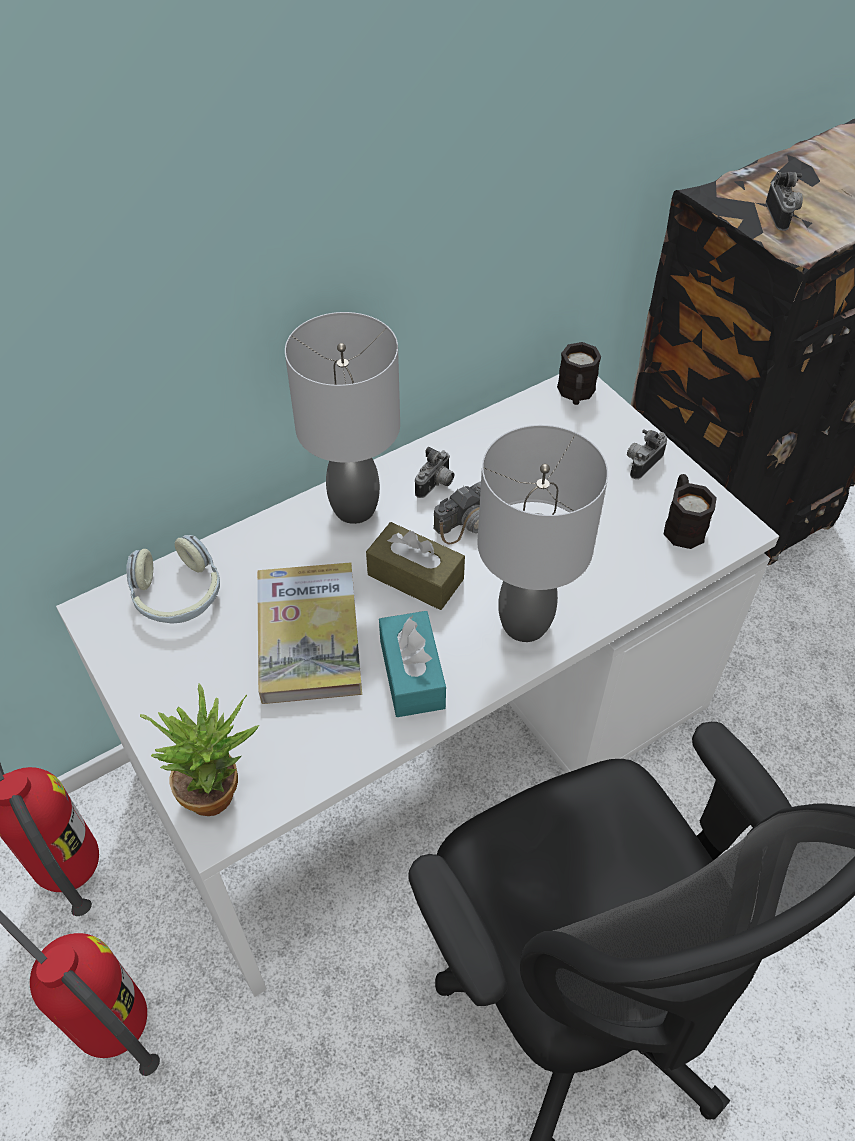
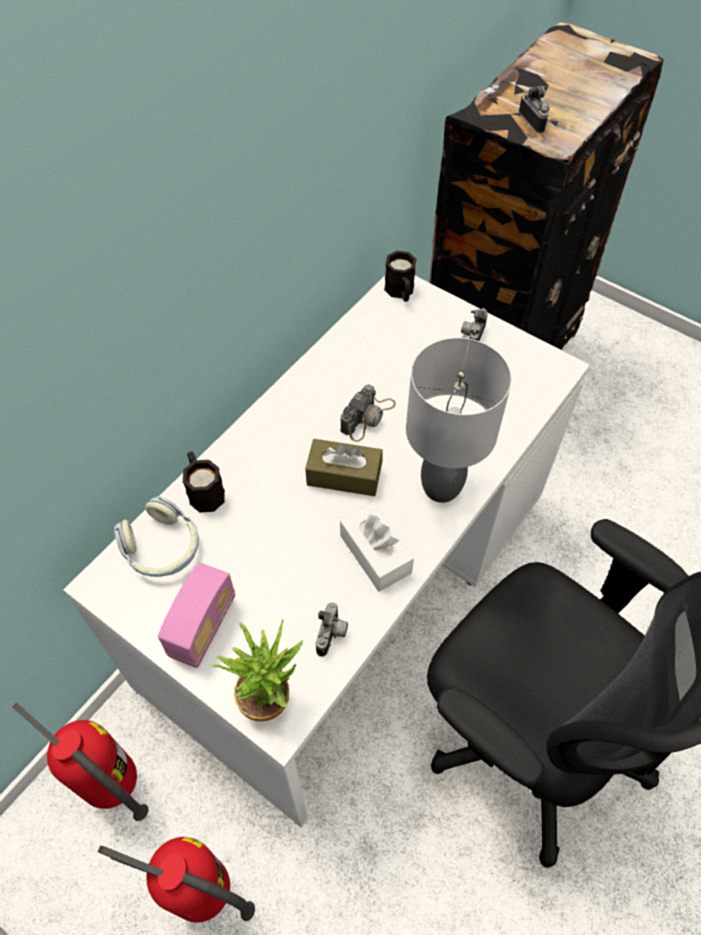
camera: 20 degrees left, 5 degrees up
book [257,562,362,704] -> none
grey table lamp [285,312,400,524] -> none
turquoise tissue box [379,611,446,717] -> white tissue box [340,503,414,592]
camera [415,447,454,498] -> camera moved to [316,602,348,657]
black mug [664,474,717,549] -> black mug moved to [183,452,225,512]
none -> radio [158,563,235,668]

